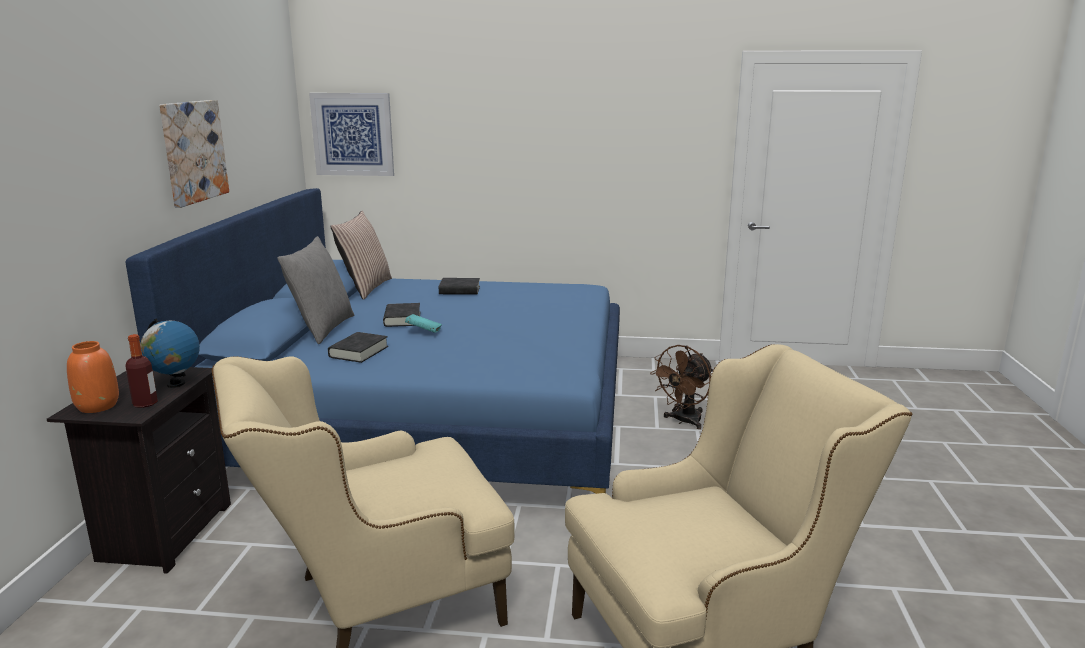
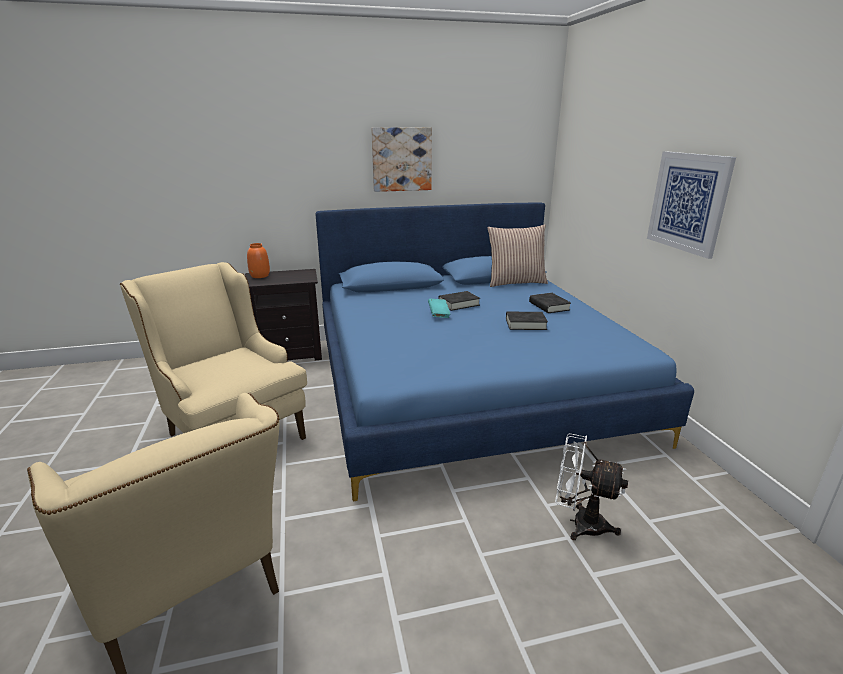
camera: 70 degrees right, 5 degrees up
bottle [125,334,158,408] -> none
globe [140,318,200,388] -> none
grey pillow [277,236,354,344] -> none
picture [309,93,394,176] -> picture moved to [647,151,736,259]
black book [328,332,388,363] -> black book moved to [506,312,548,330]
brown fan [650,345,713,429] -> white fan [555,433,628,540]

